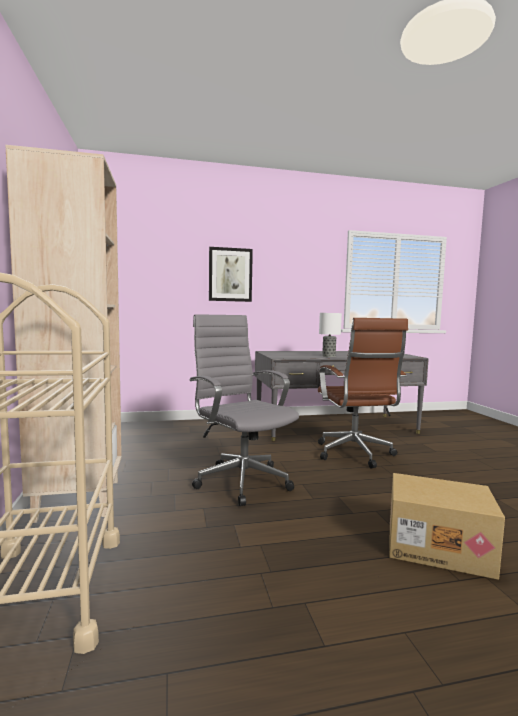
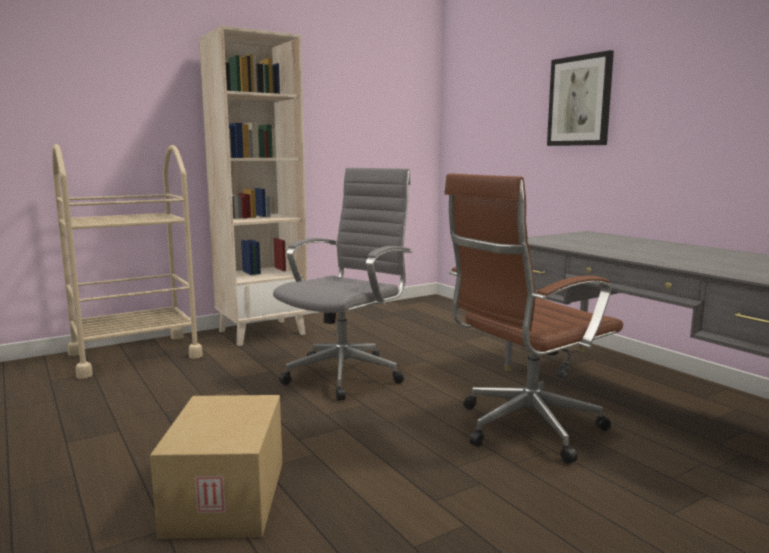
camera: 70 degrees right, 5 degrees up
table lamp [319,313,342,357] -> none

